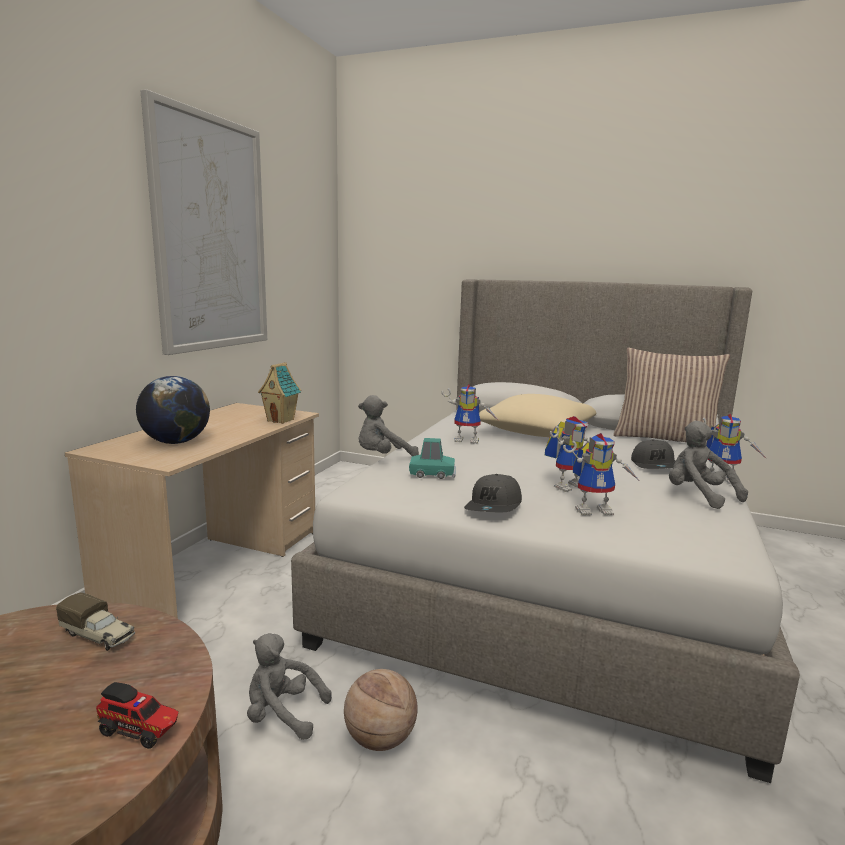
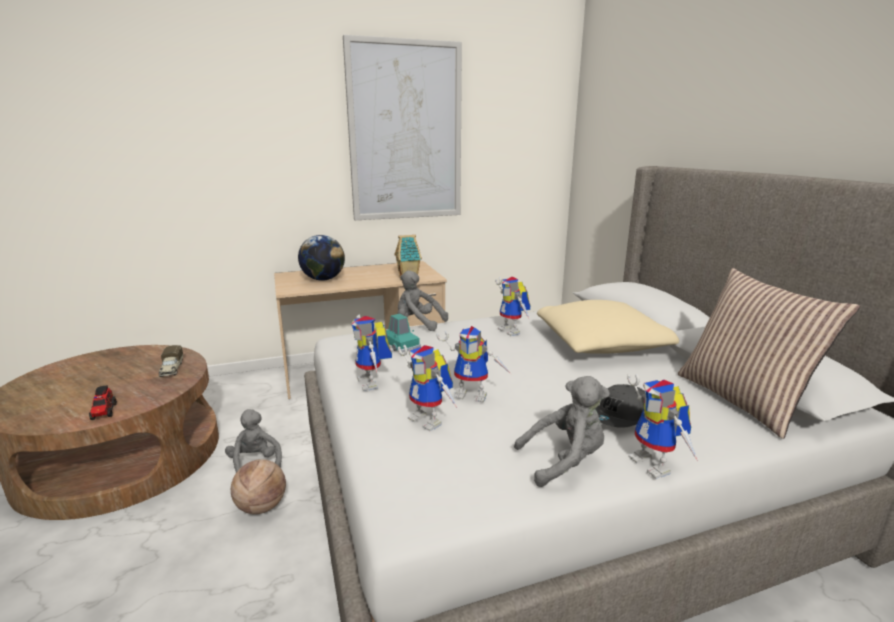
camera: 50 degrees right, 5 degrees up
grey cap [464,474,522,513] -> toy robot [351,314,392,391]
grey plush toy [669,421,748,509] -> grey plush toy turned 60 degrees clockwise [514,376,610,487]

